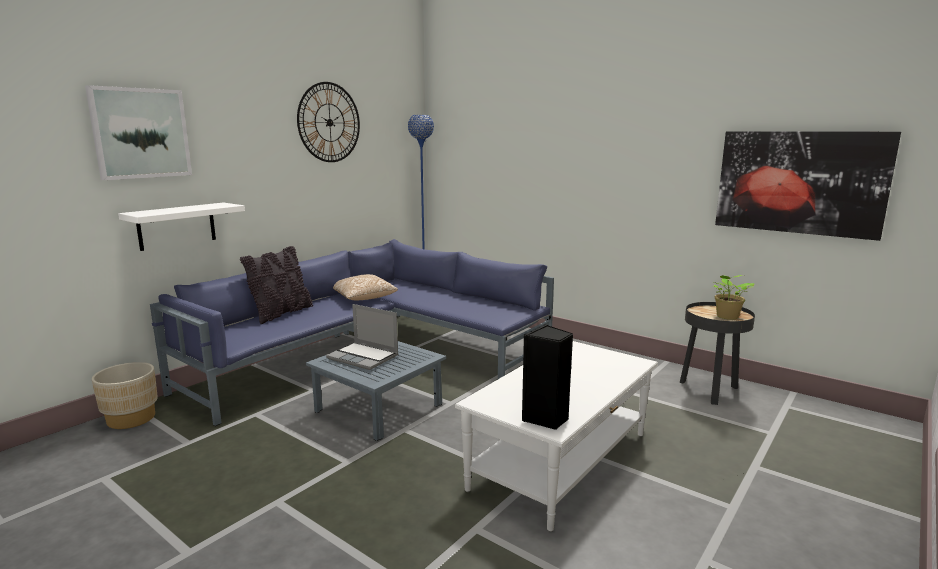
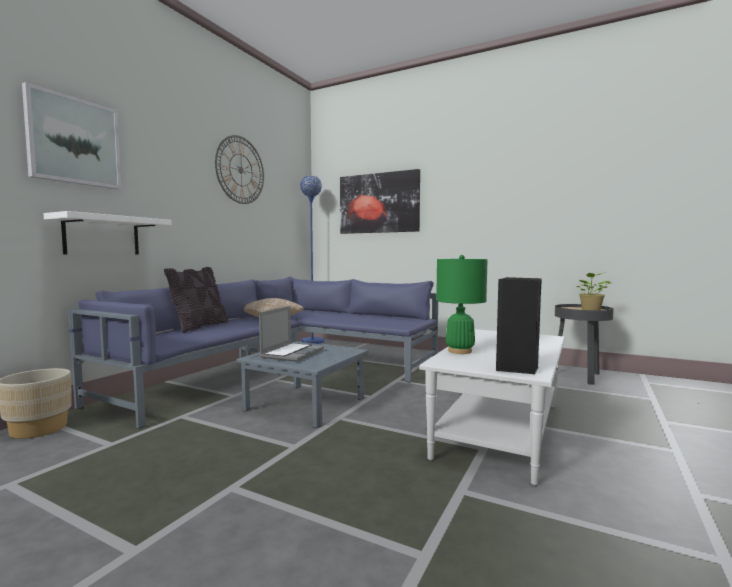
camera: 10 degrees left, 10 degrees down
laptop [326,304,399,370] -> laptop turned 90 degrees counterclockwise [259,306,324,362]
picture [715,131,901,241] -> picture moved to [340,169,420,234]
none -> green table lamp [436,255,487,354]

